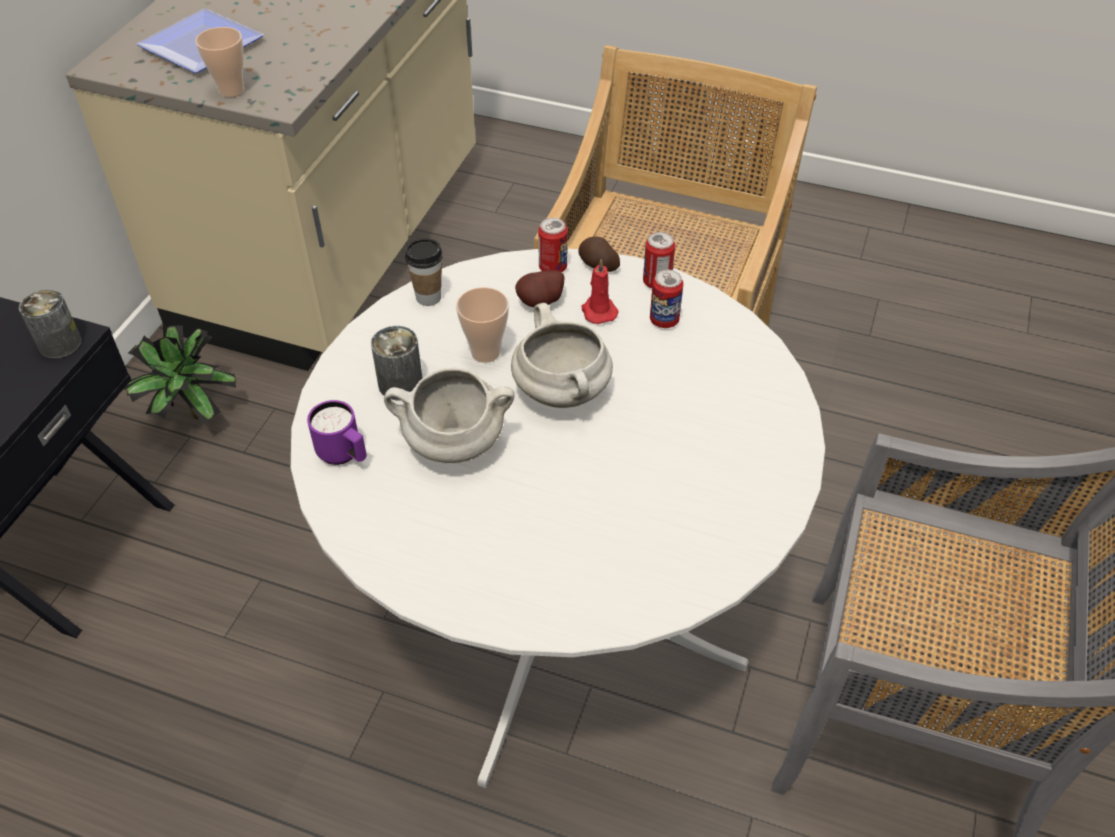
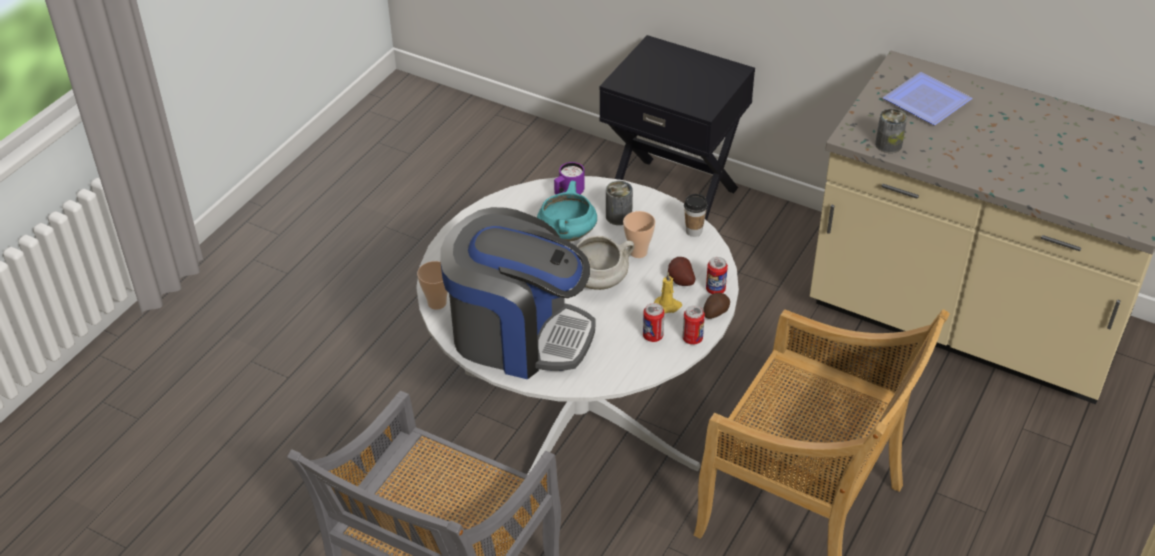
camera: 100 degrees right, 5 degrees down
can [19,289,82,359] -> can moved to [875,108,907,153]
potted plant [124,325,236,424] -> none
cup [195,27,244,97] -> cup moved to [417,261,448,310]
white cooking pot [384,368,514,463] -> turquoise cooking pot [537,181,597,242]
red candle [582,259,619,324] -> yellow candle [654,272,682,314]
none -> coffee machine [440,207,595,379]

